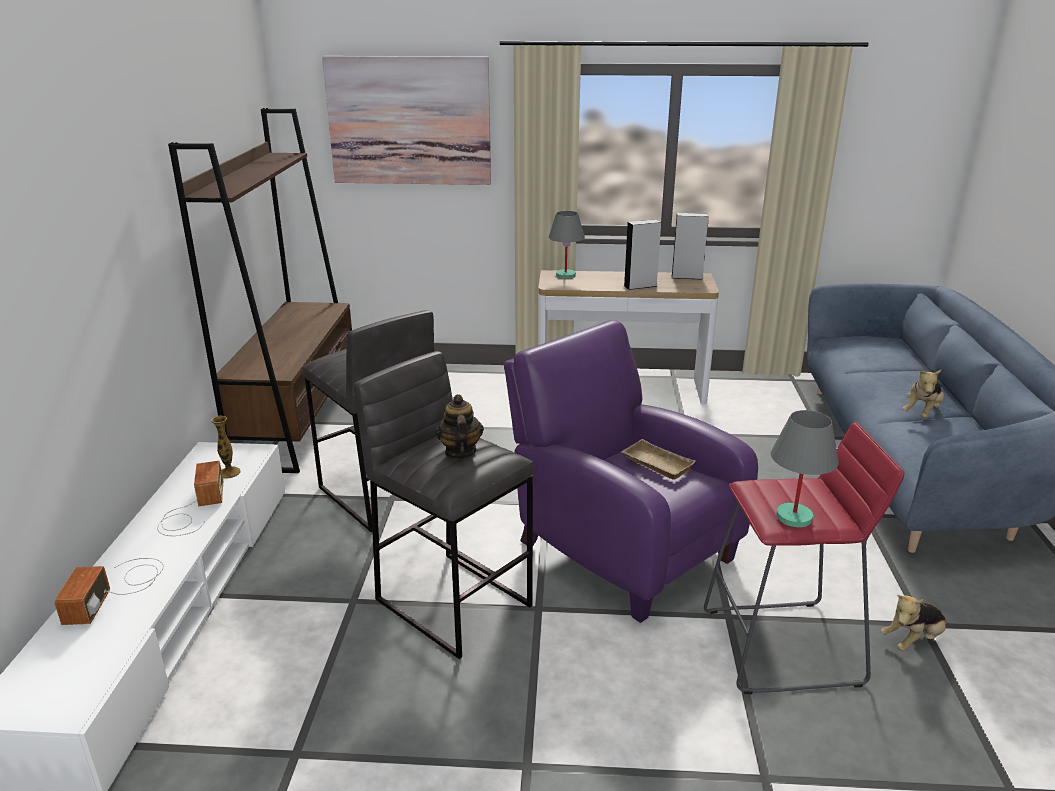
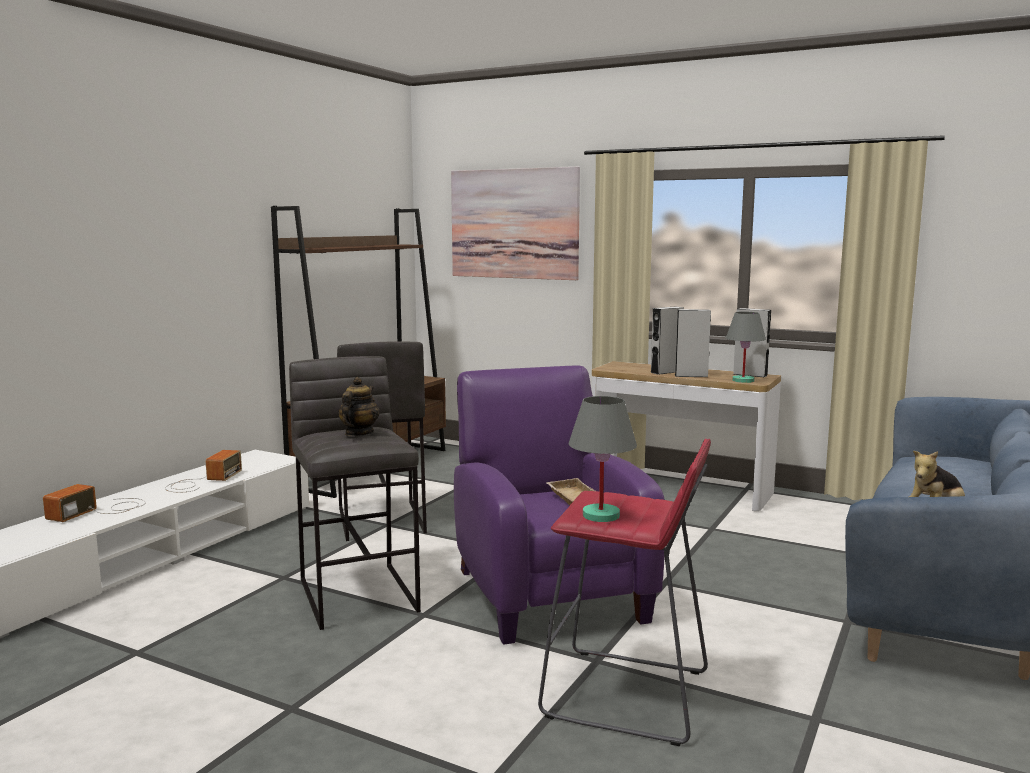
camera: 25 degrees right, 15 degrees down
vase [211,416,241,479] -> none
grey table lamp [549,211,585,279] -> grey table lamp moved to [726,312,766,383]
plush toy [880,595,946,651] -> none
none -> grey speaker [651,307,684,375]

